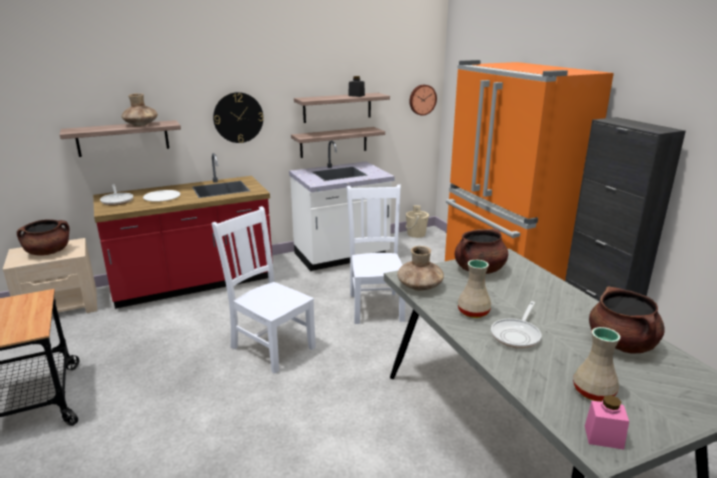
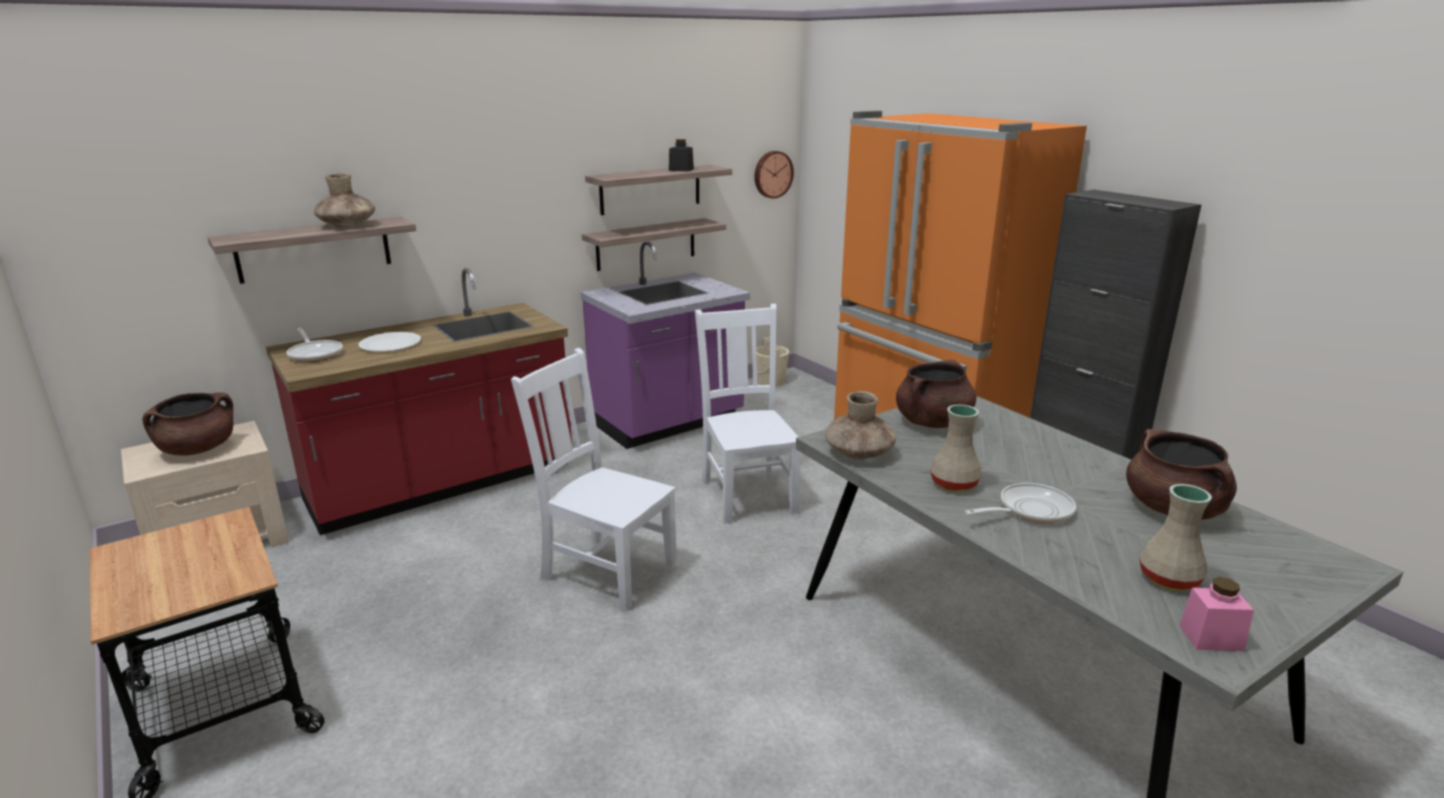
camera: 10 degrees left, 0 degrees up
wall clock [213,92,264,143] -> none
white counter [289,141,395,271] -> purple counter [581,241,750,449]
frying pan [491,301,542,349] -> frying pan turned 135 degrees counterclockwise [965,483,1076,524]

